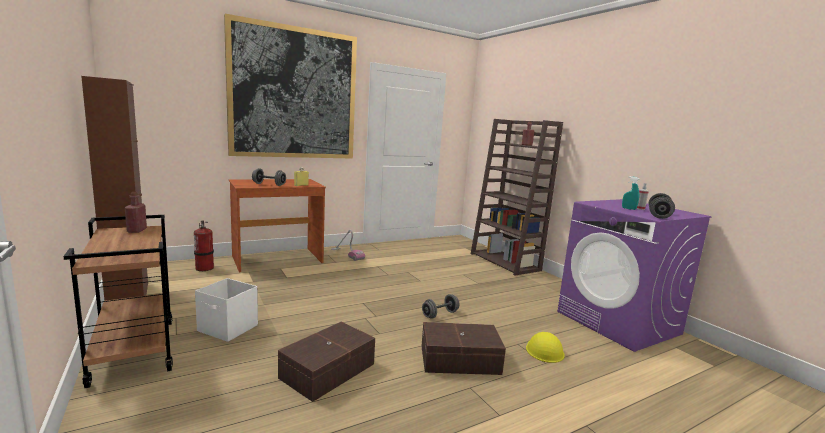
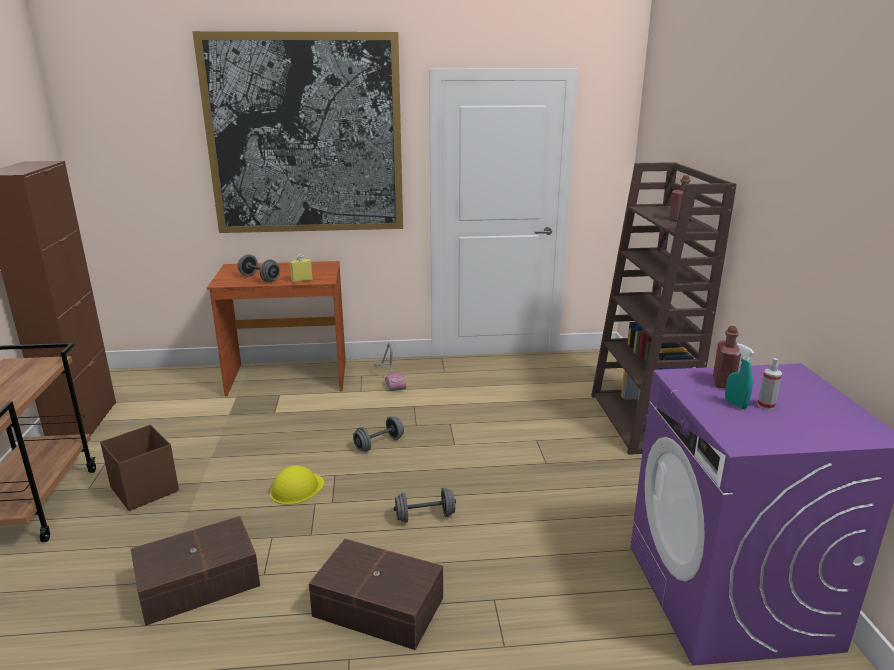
camera: 25 degrees right, 10 degrees up
red bottle [125,192,147,233] -> red bottle moved to [713,326,741,388]
fire extinguisher [194,220,214,271] -> none
white storage box [195,278,258,342] -> brown storage box [100,425,179,511]
yellow hard hat [526,332,565,363] -> yellow hard hat moved to [270,466,324,505]
grey dumbbell [649,193,675,219] -> grey dumbbell moved to [353,416,404,452]

